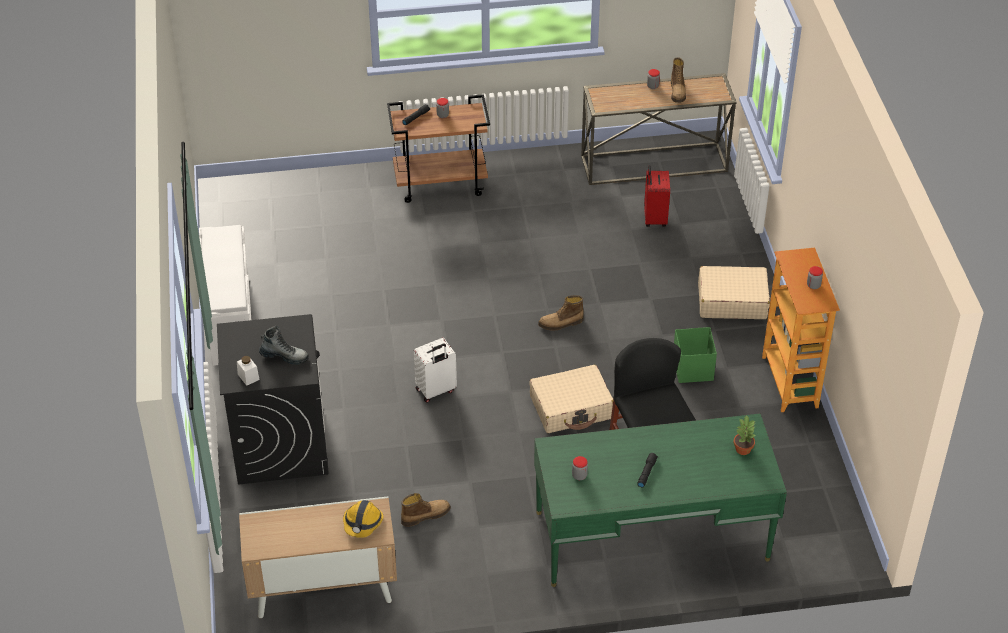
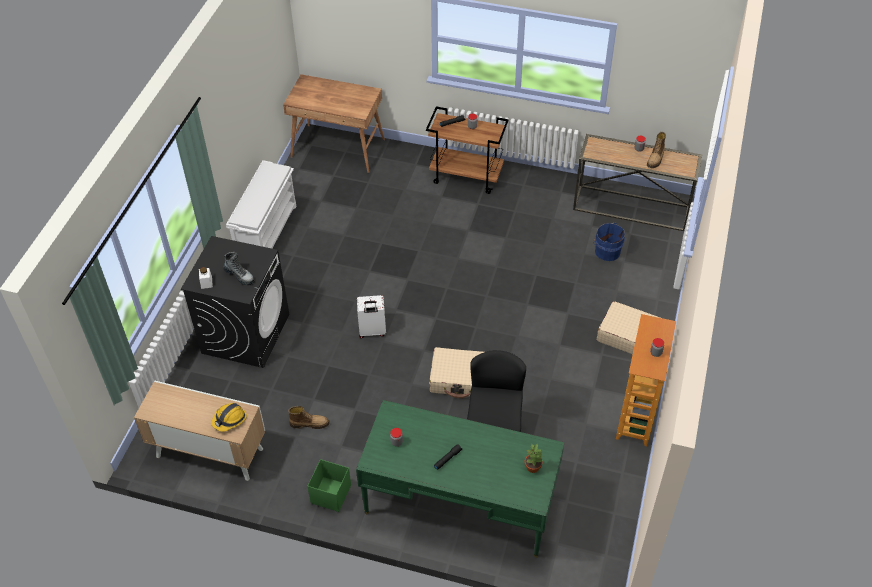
camera: 25 degrees right, 5 degrees up
boot [538,295,584,331] -> none
red suitcase [644,165,670,227] -> blue bucket [593,223,625,261]
green storage box [674,327,717,383] -> green storage box moved to [307,459,351,512]
none -> brown desk [283,74,385,173]

